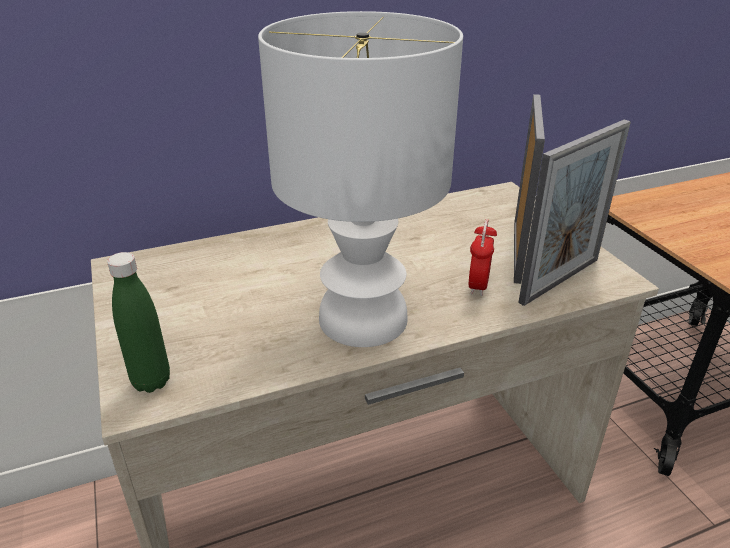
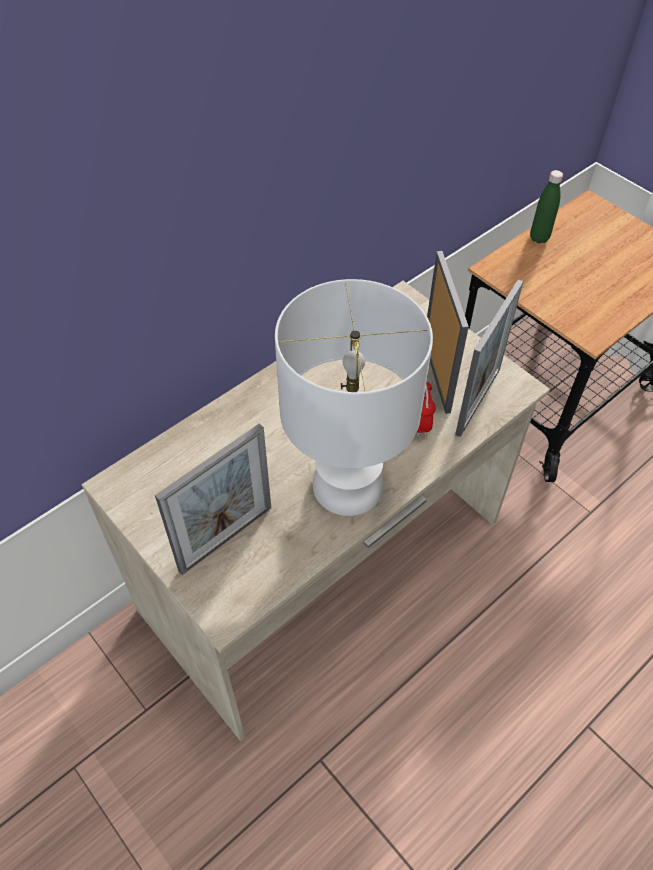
camera: 20 degrees left, 20 degrees up
green bottle [107,252,170,393] -> green bottle moved to [530,170,563,244]
none -> picture frame [155,424,271,575]

